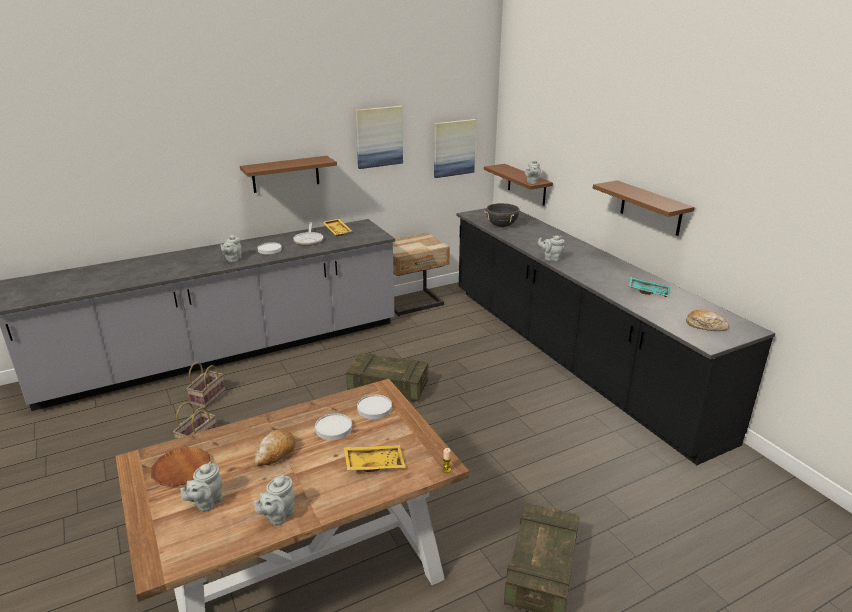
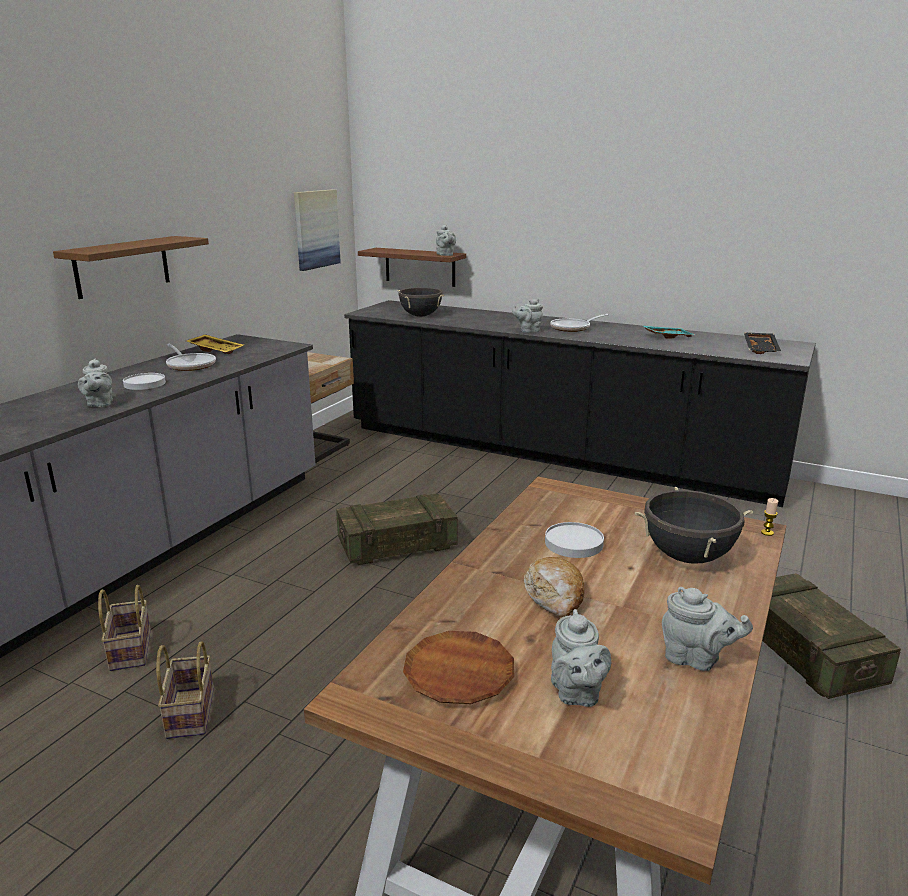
camera: 35 degrees left, 5 degrees down
grey teapot [254,474,295,526] -> grey teapot turned 60 degrees counterclockwise [662,587,753,671]
yellow tray [344,445,406,472] -> black cooking pot [635,487,753,563]
picture [355,106,403,169] -> none
white plate [357,395,392,419] -> none
brown shelf [593,180,695,236] -> none
bread [686,310,729,331] -> black tray [744,333,781,354]
none -> frying pan [550,314,609,332]

